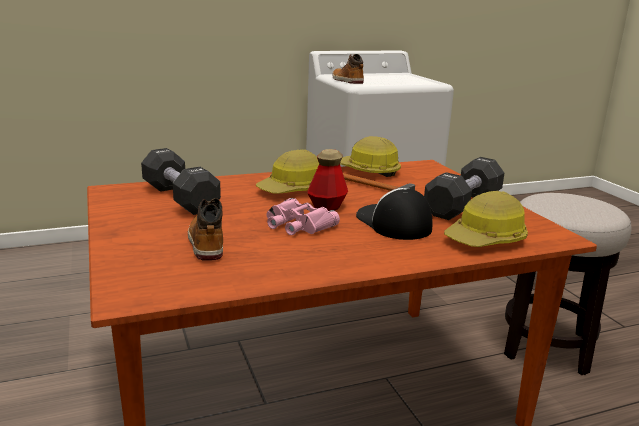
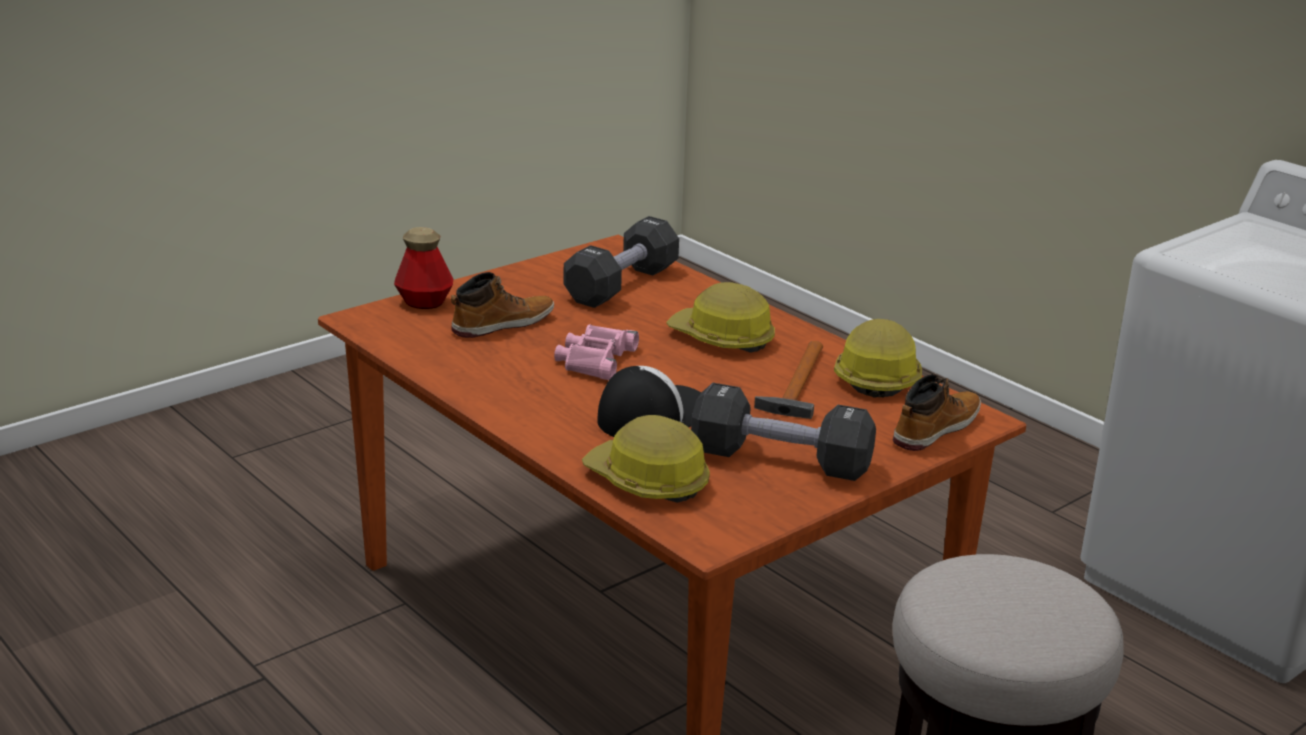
camera: 70 degrees right, 5 degrees up
bottle [308,149,348,211] -> bottle moved to [394,227,453,309]
boot [332,54,364,84] -> boot moved to [893,374,981,451]

